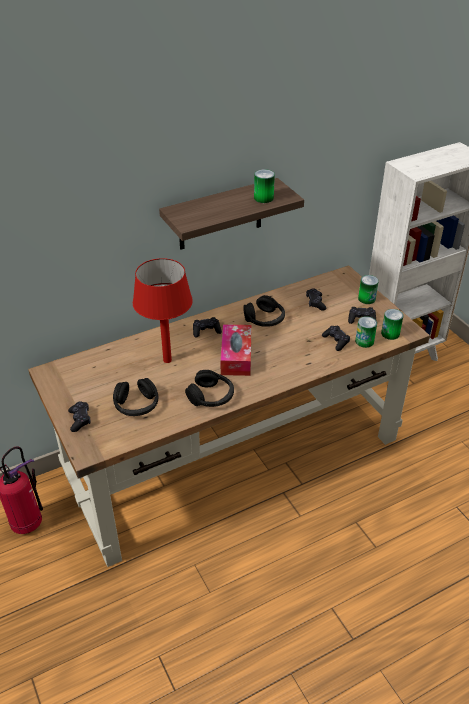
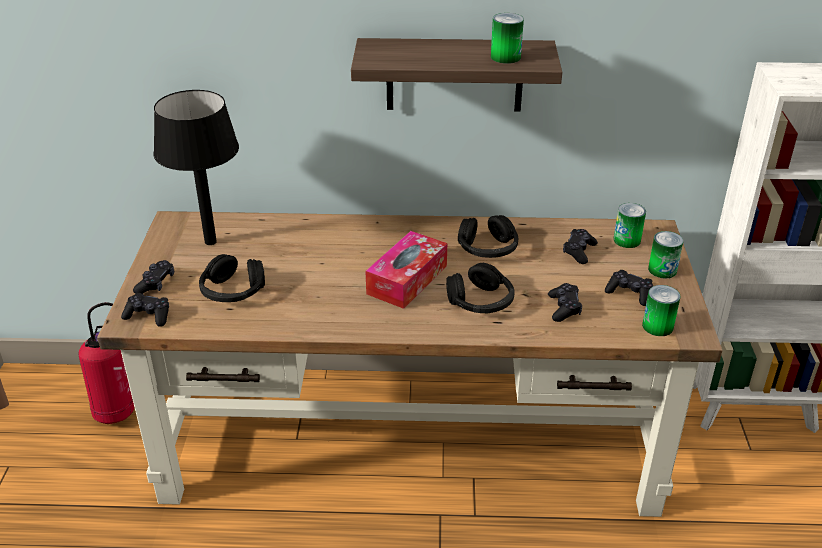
camera: 30 degrees right, 5 degrees down
red table lamp [133,258,193,363] -> none
black headphones [185,370,234,407] -> black headphones moved to [446,263,515,313]
black game controller [193,317,222,338] -> black game controller moved to [121,293,169,327]
can [355,316,377,348] -> can moved to [614,203,646,248]
none -> black table lamp [153,90,239,245]

